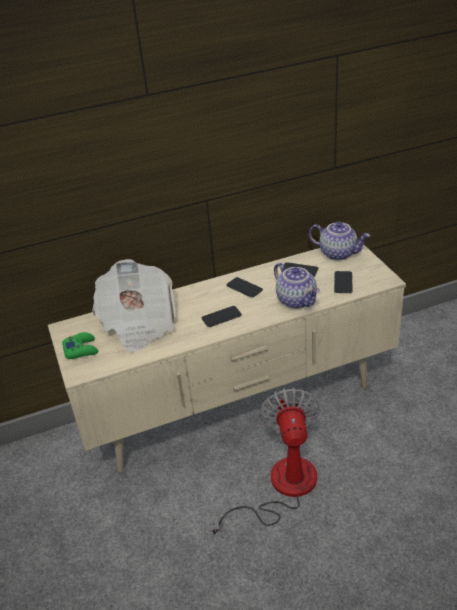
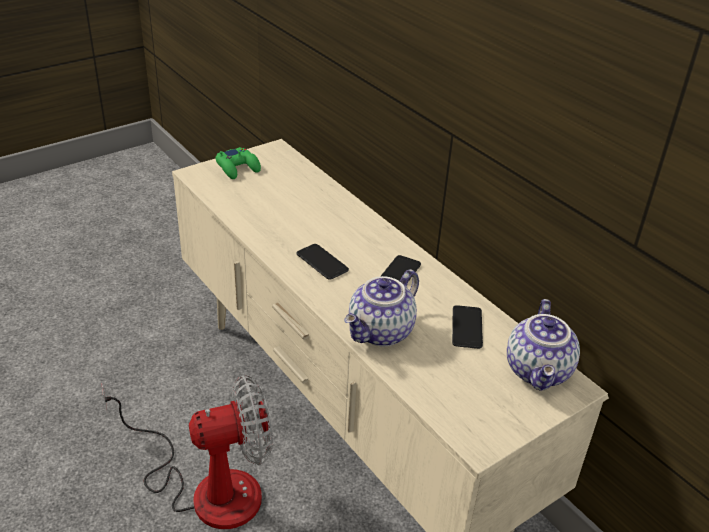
camera: 70 degrees right, 0 degrees up
newspaper [92,259,176,352] -> none
phone [334,271,352,293] -> none

